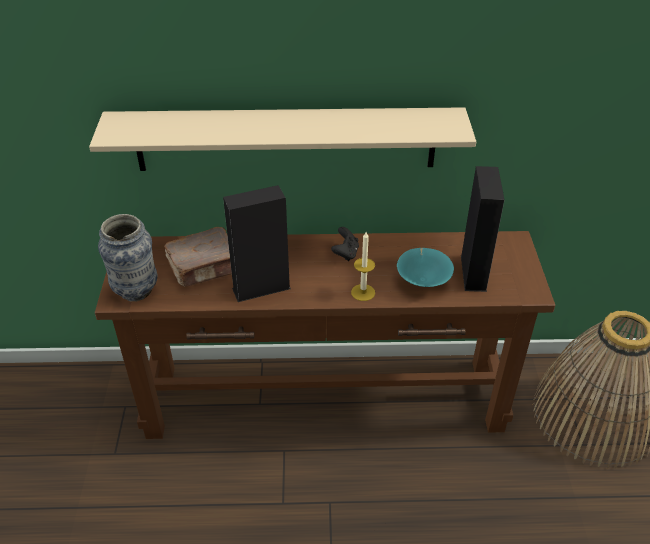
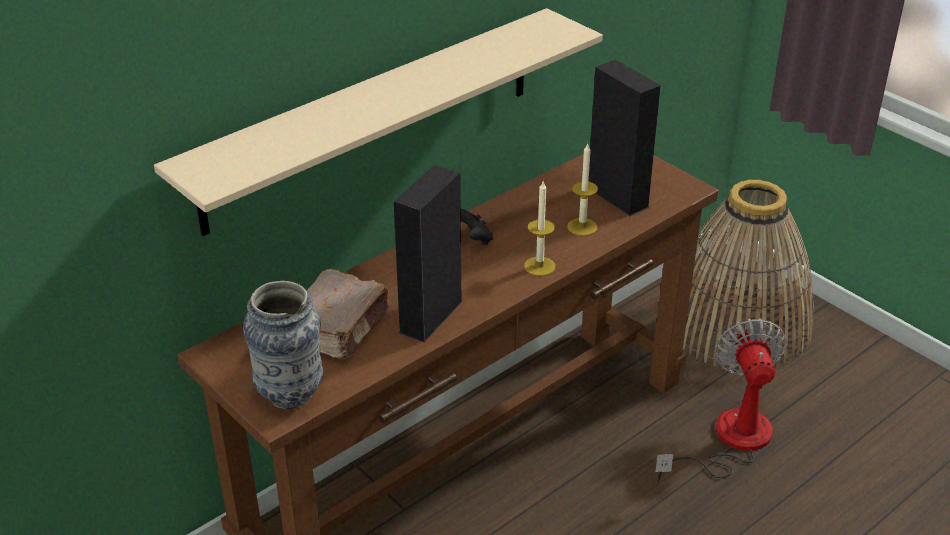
camera: 40 degrees left, 5 degrees down
turquoise bowl [397,248,454,287] -> candle [567,143,598,236]
none -> fan [655,318,787,483]

